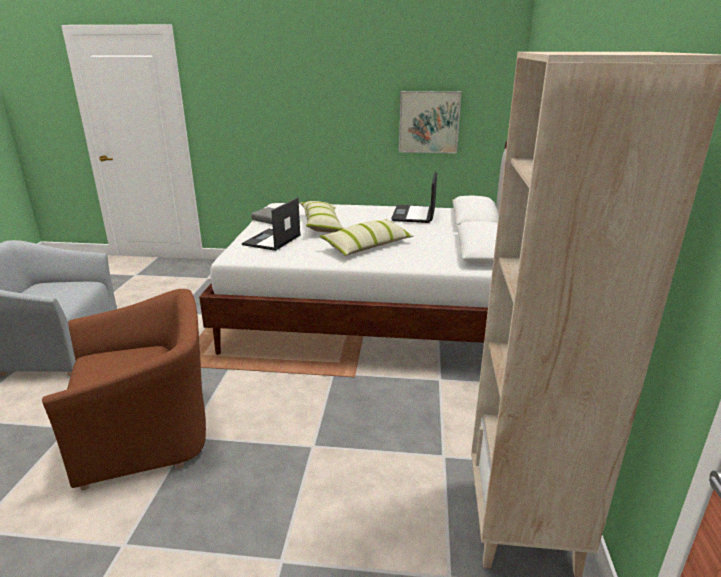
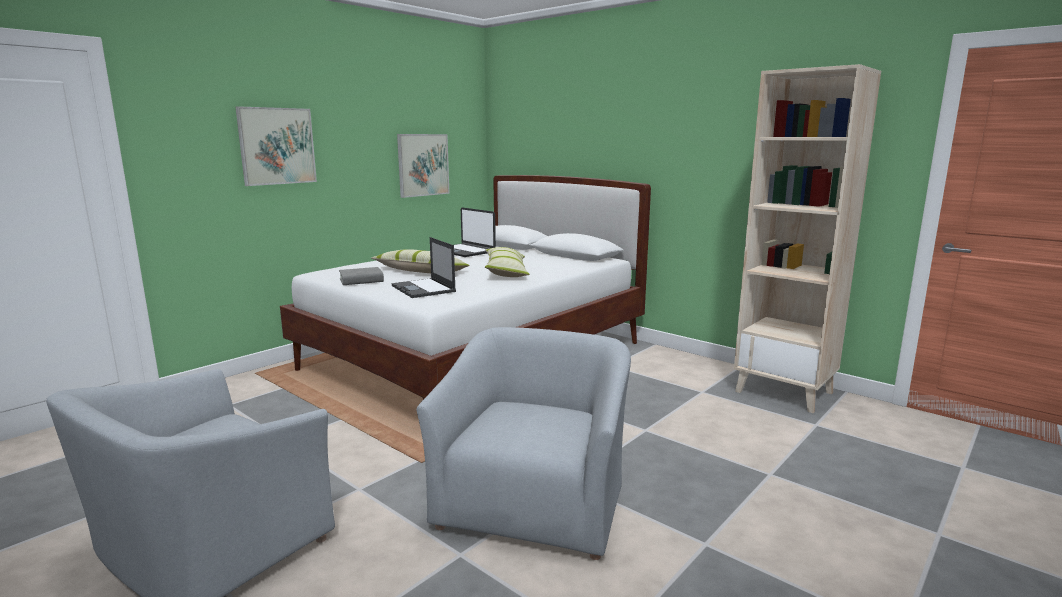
camera: 55 degrees left, 10 degrees down
brown armchair [42,289,206,490] -> grey armchair [416,327,631,560]
none -> picture [235,106,317,186]

